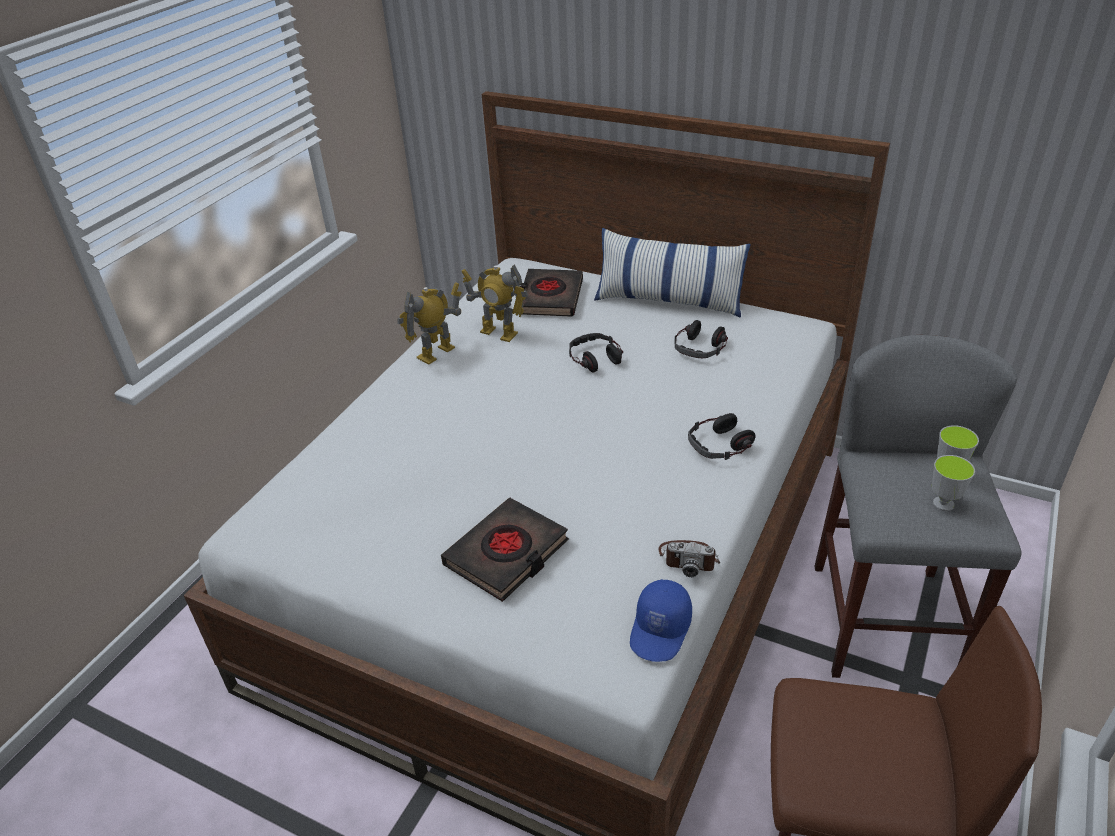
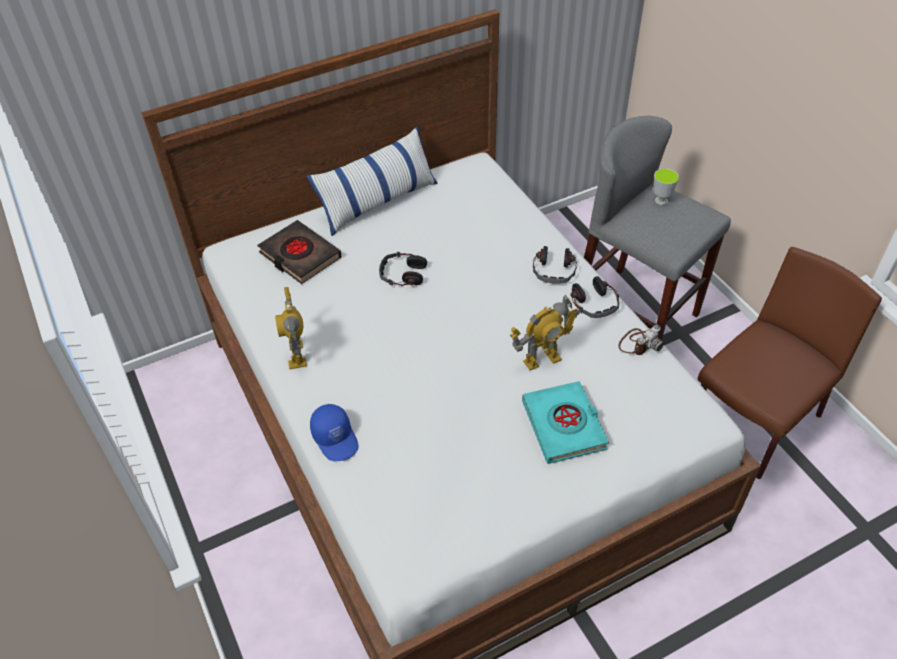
camera: 55 degrees left, 10 degrees up
black book [441,498,569,602] -> turquoise book [522,381,609,464]
toy robot [462,264,528,342] -> toy robot moved to [509,295,580,370]
blue cap [630,579,692,662] -> blue cap moved to [310,404,359,461]
headphones [674,320,728,358] -> headphones moved to [570,276,619,318]
cup [932,455,975,511] -> none

